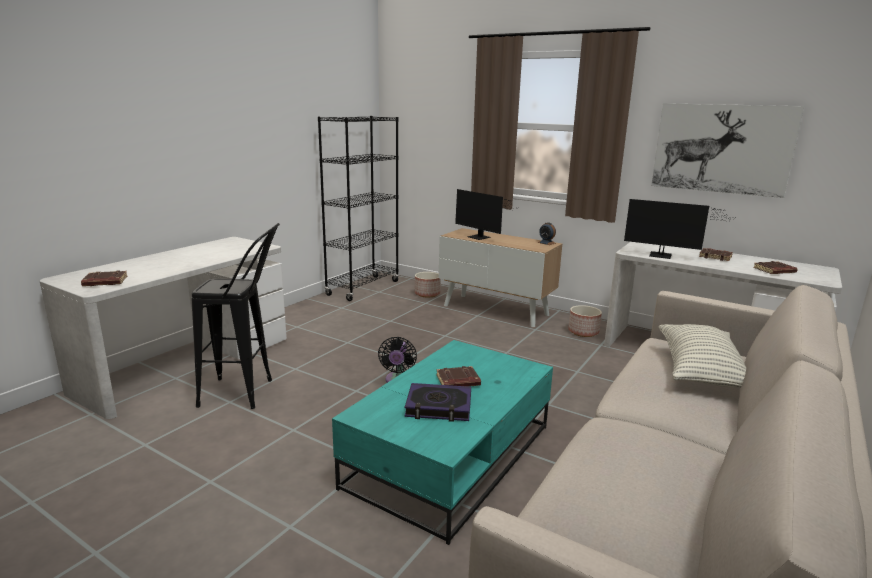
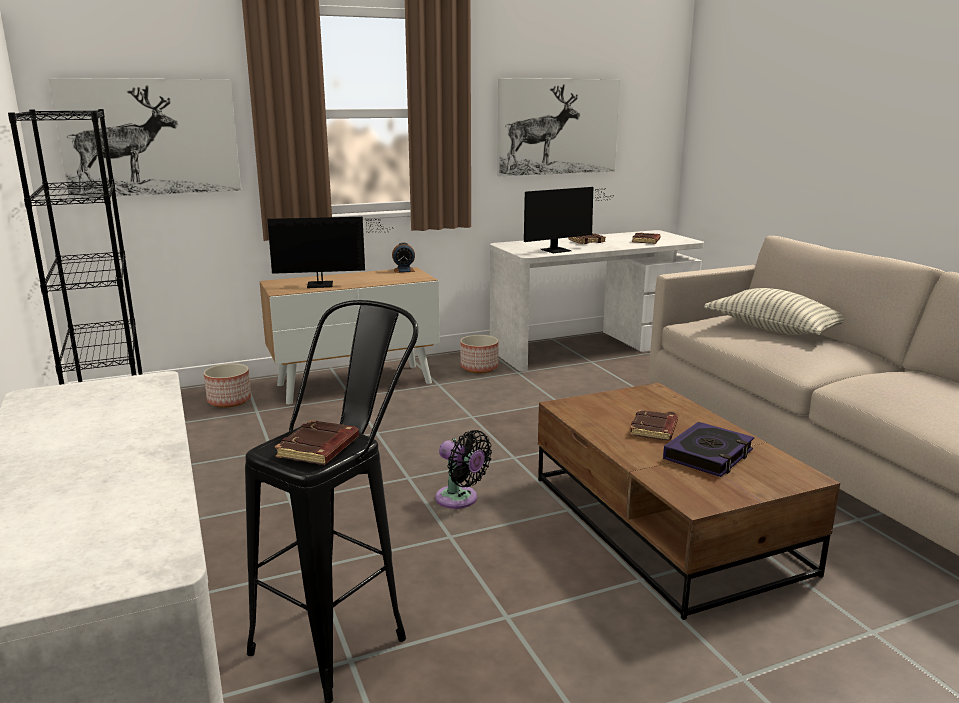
camera: 55 degrees left, 0 degrees up
brown book [81,271,127,286] -> brown book moved to [275,420,359,465]
turquoise coffee table [332,340,553,545] -> brown coffee table [538,383,840,620]
none -> picture [49,78,241,198]

